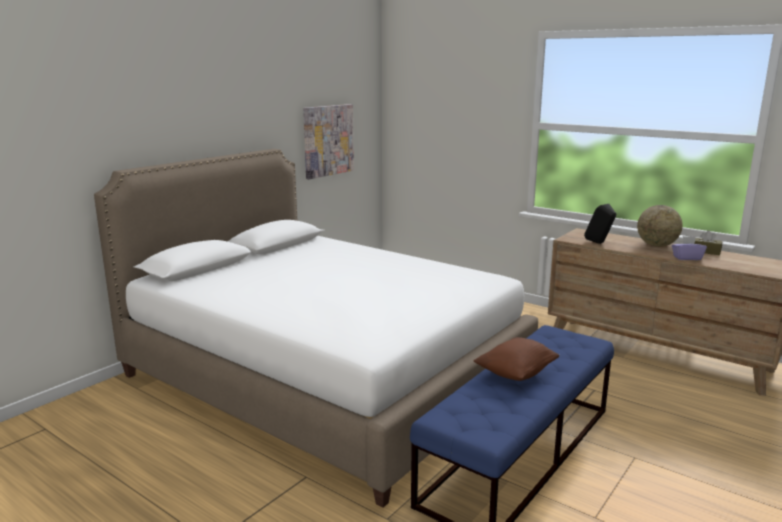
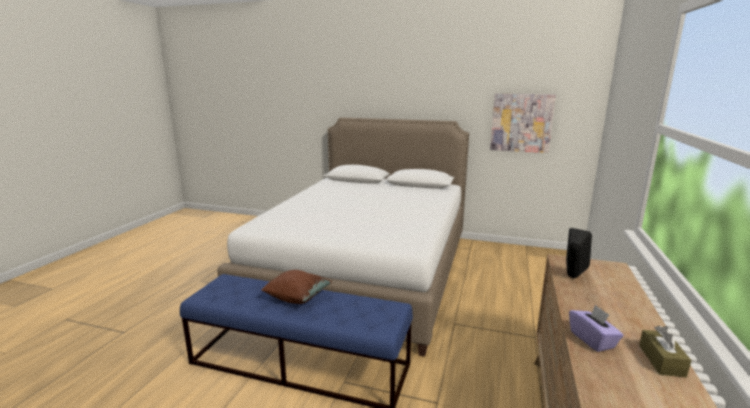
camera: 70 degrees right, 0 degrees up
globe [637,205,683,247] -> none

